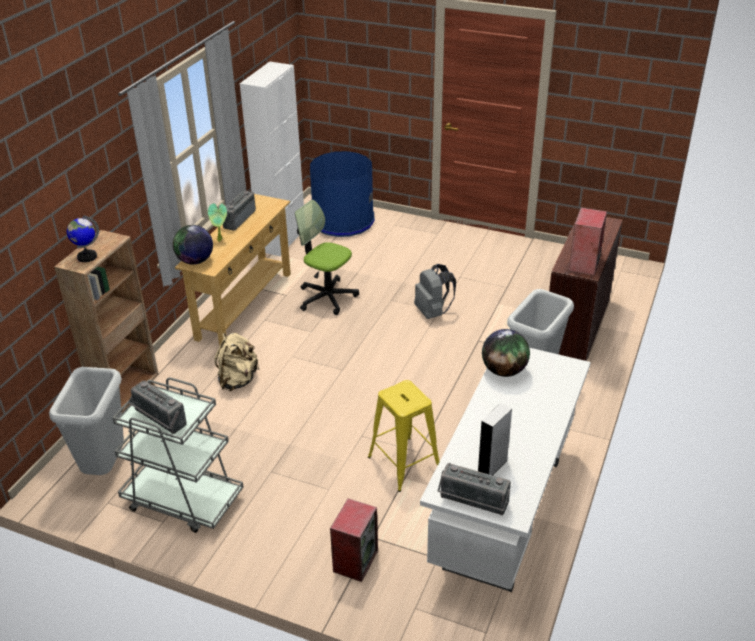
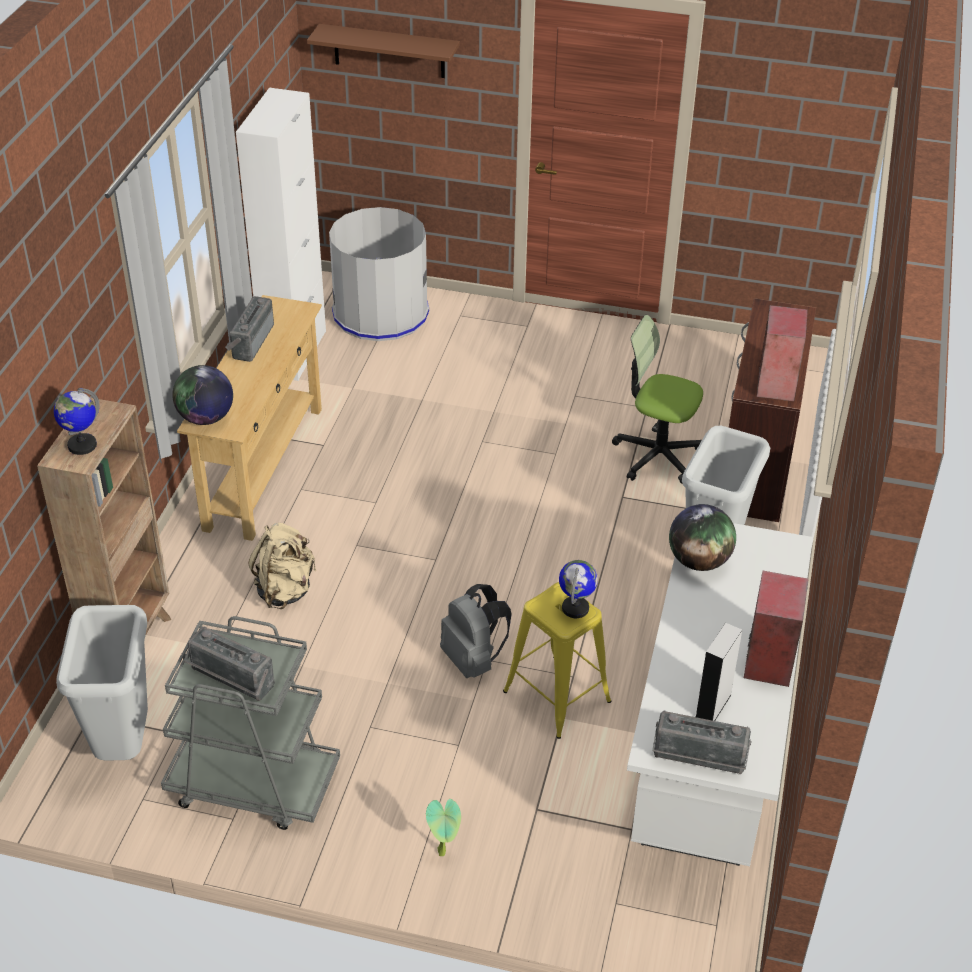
camera: 10 degrees left, 5 degrees up
potted plant [208,203,227,241] -> potted plant moved to [426,799,461,856]
office chair [295,200,359,315] -> office chair moved to [612,315,703,484]
blue trash can [310,151,375,237] -> grey trash can [329,207,429,341]
speaker [330,498,378,582] -> speaker moved to [744,571,809,687]
grey backpack [414,264,456,319] -> grey backpack moved to [440,584,512,678]
none -> brown shelf [307,24,460,78]
none -> globe [559,560,598,618]

